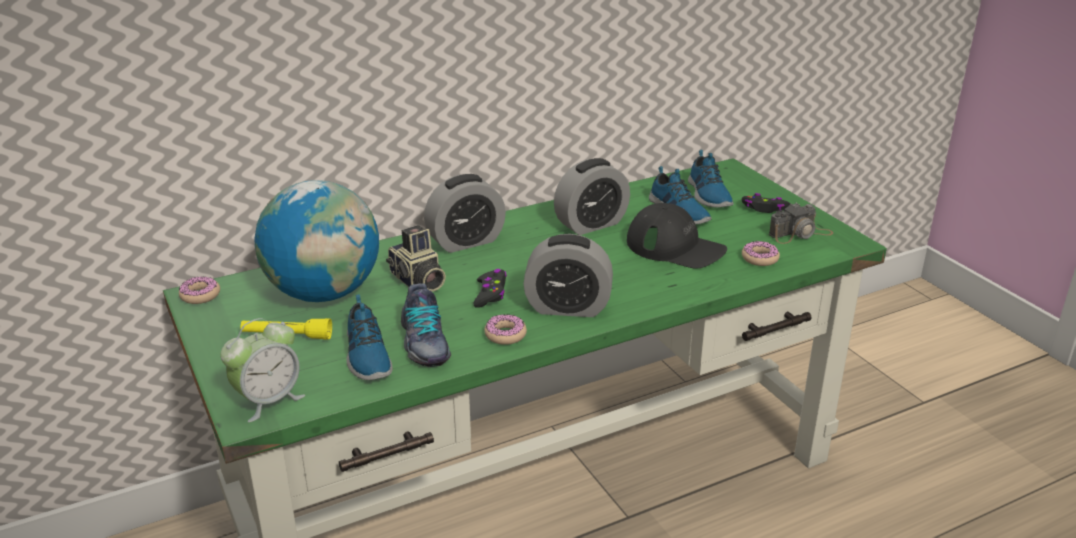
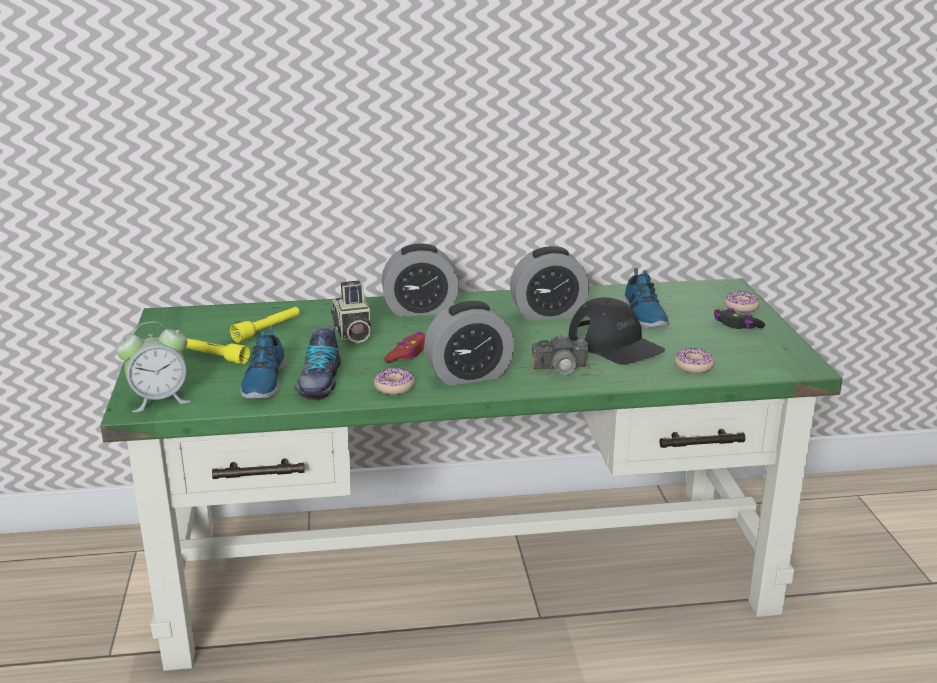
camera: 20 degrees right, 5 degrees down
donut [179,277,220,304] -> donut moved to [724,291,760,312]
globe [254,180,379,302] -> yellow flashlight [230,307,300,343]
black game controller [473,269,507,308] -> red game controller [384,331,426,362]
alarm clock [523,234,613,317] -> alarm clock turned 45 degrees counterclockwise [424,301,514,386]
shoe [688,150,734,208] -> none
camera [769,202,833,244] -> camera moved to [531,334,603,376]

